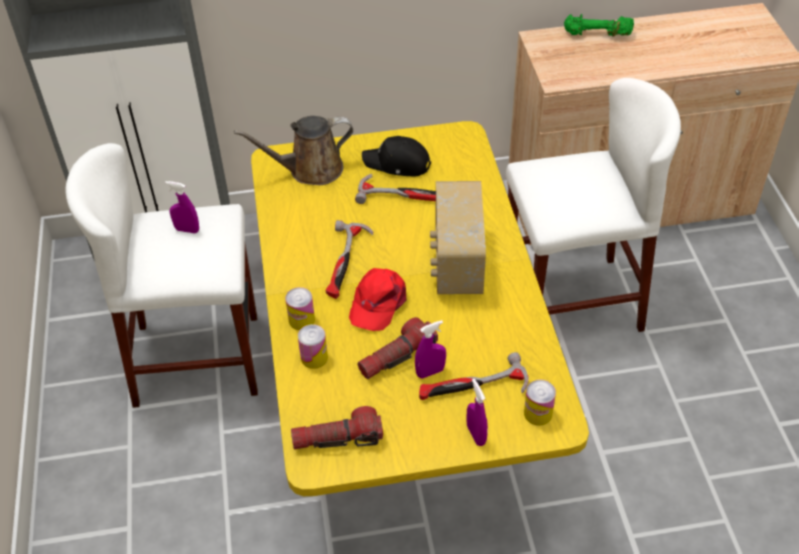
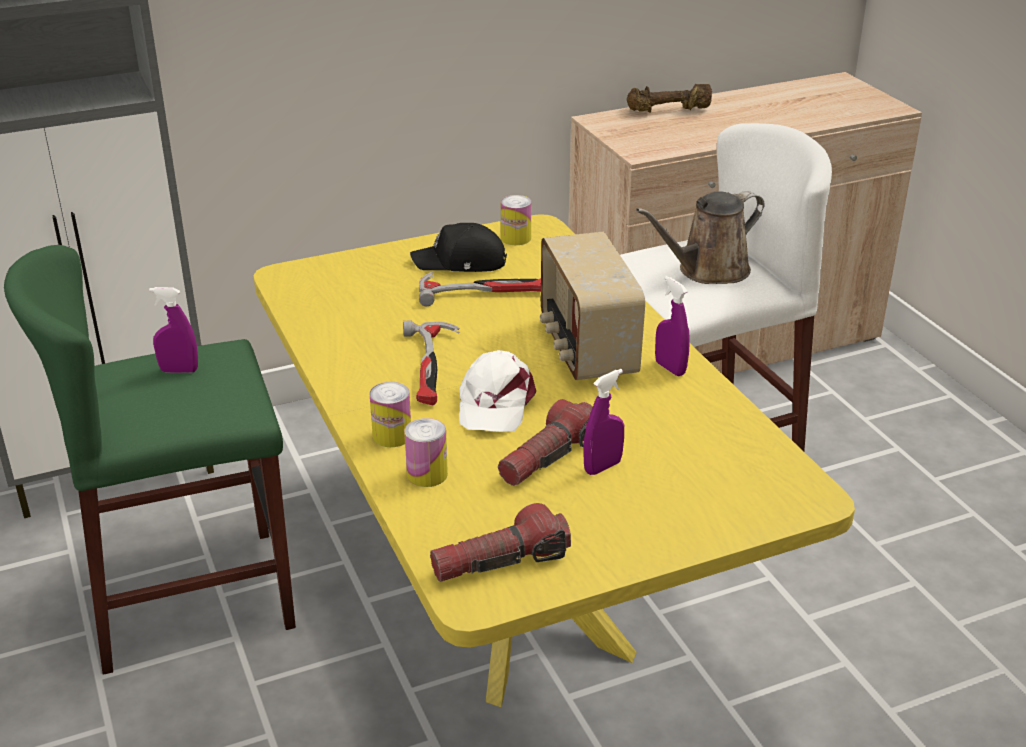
camera: 15 degrees left, 15 degrees down
white stool [65,143,258,408] -> green stool [4,245,296,675]
brown watering can [234,116,353,185] -> brown watering can moved to [636,191,765,284]
red cap [349,268,407,331] -> white cap [459,350,536,432]
hammer [419,352,529,400] -> none
purple spray bottle [466,379,488,446] -> purple spray bottle moved to [655,276,690,376]
can [524,380,556,426] -> can moved to [501,195,531,245]
green dumbbell [564,14,634,37] -> brown dumbbell [626,84,712,113]

